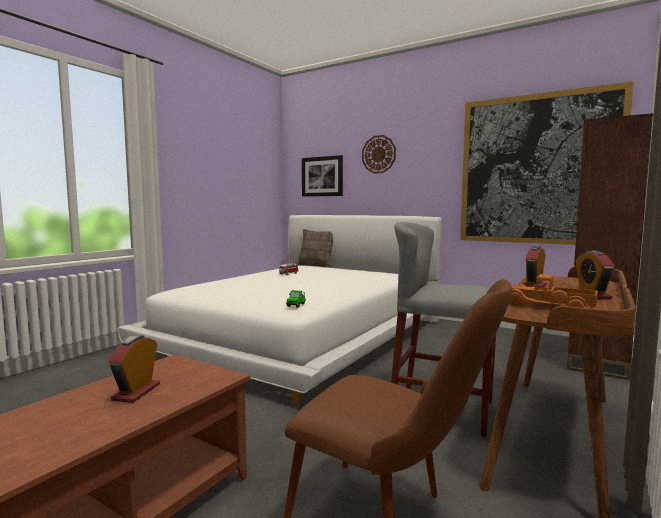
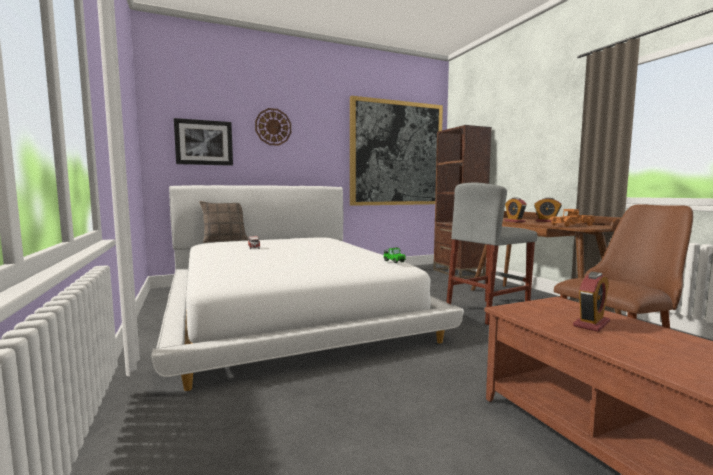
camera: 55 degrees left, 0 degrees up
alarm clock [108,335,160,403] -> alarm clock turned 90 degrees counterclockwise [573,272,610,332]

